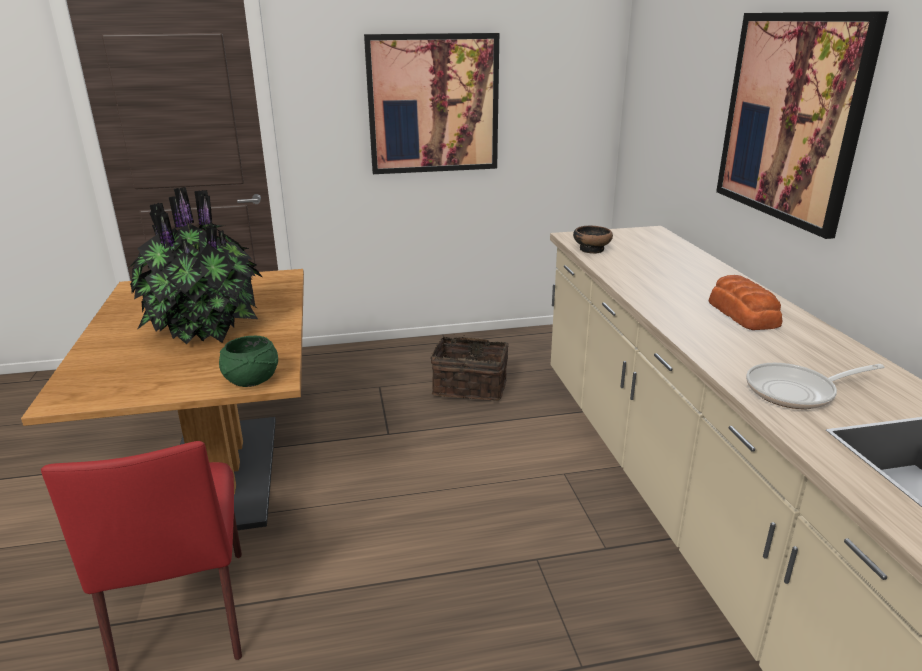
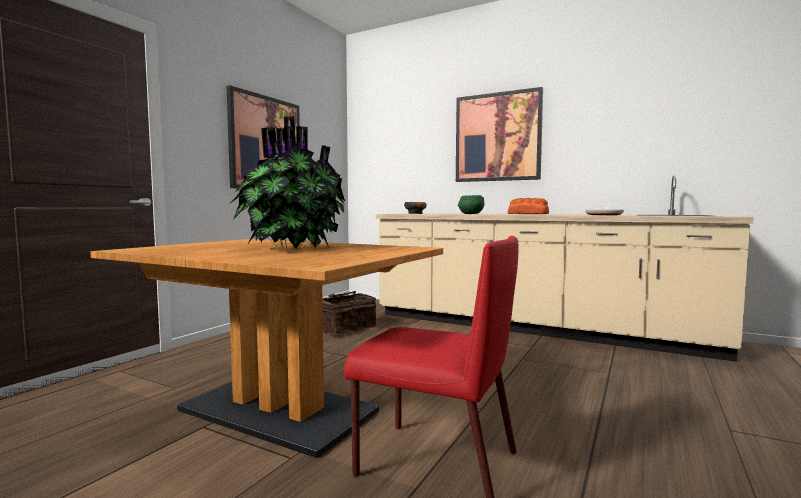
camera: 50 degrees left, 20 degrees down
green bowl [219,336,278,387] -> green bowl moved to [458,195,484,214]

